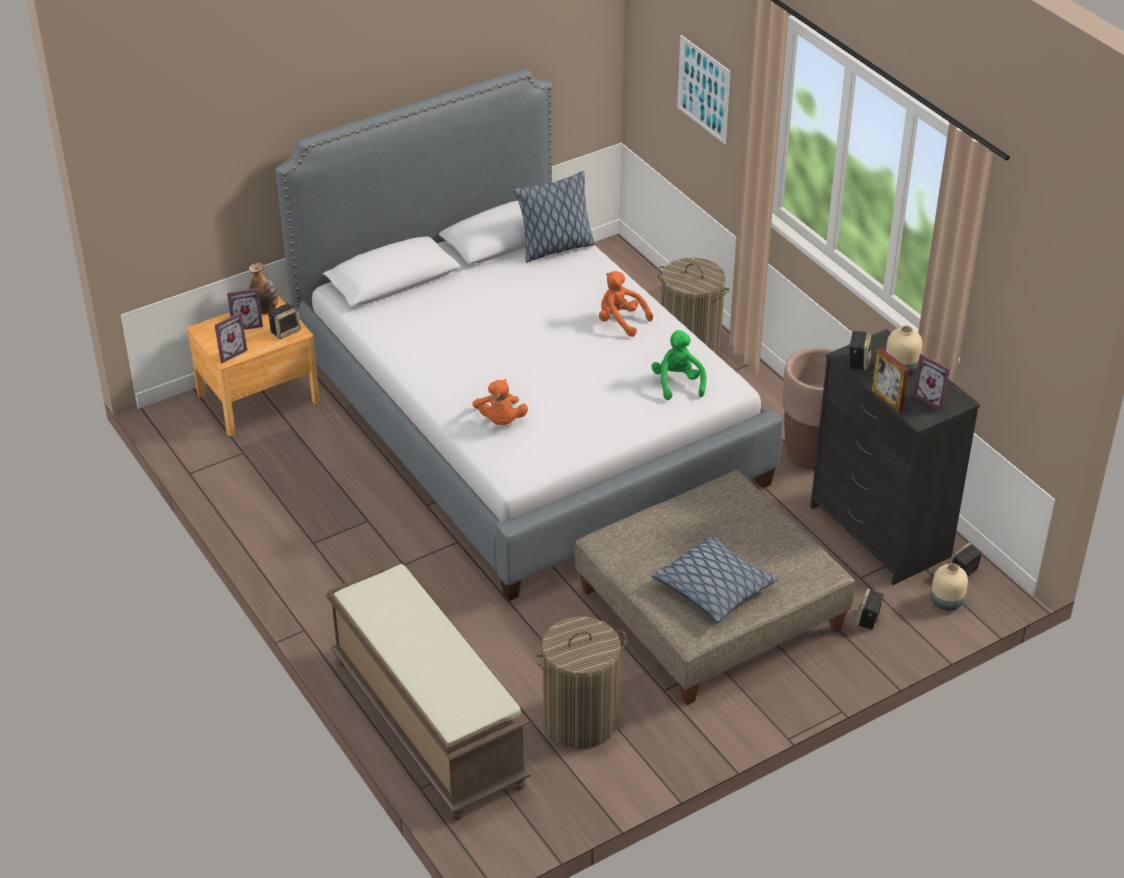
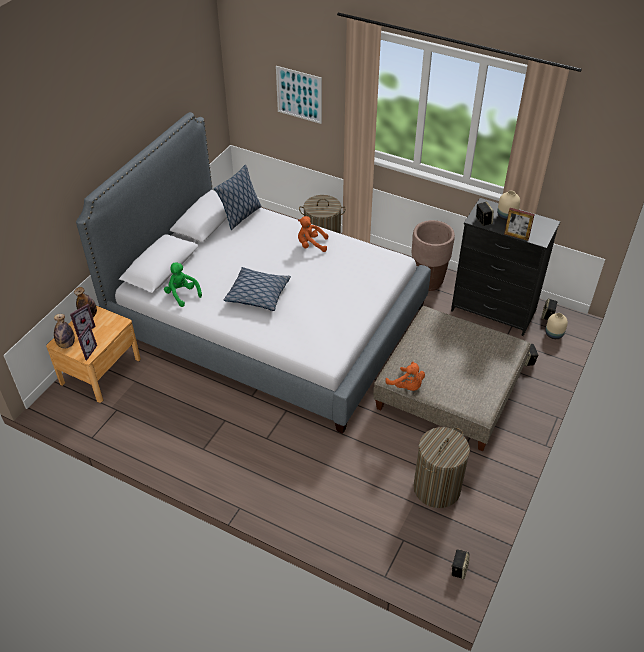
camera: 30 degrees left, 5 degrees up
speaker [268,303,301,339] -> speaker moved to [451,549,470,579]
brown bench [325,563,531,820] -> none
orange plush toy [472,379,528,425] -> orange plush toy moved to [385,362,425,391]
green plush toy [651,330,707,400] -> green plush toy moved to [164,263,202,307]
pillow [652,534,779,623] -> pillow moved to [224,267,291,311]
picture frame [913,353,950,411] -> none
none -> bottle [54,314,75,348]

